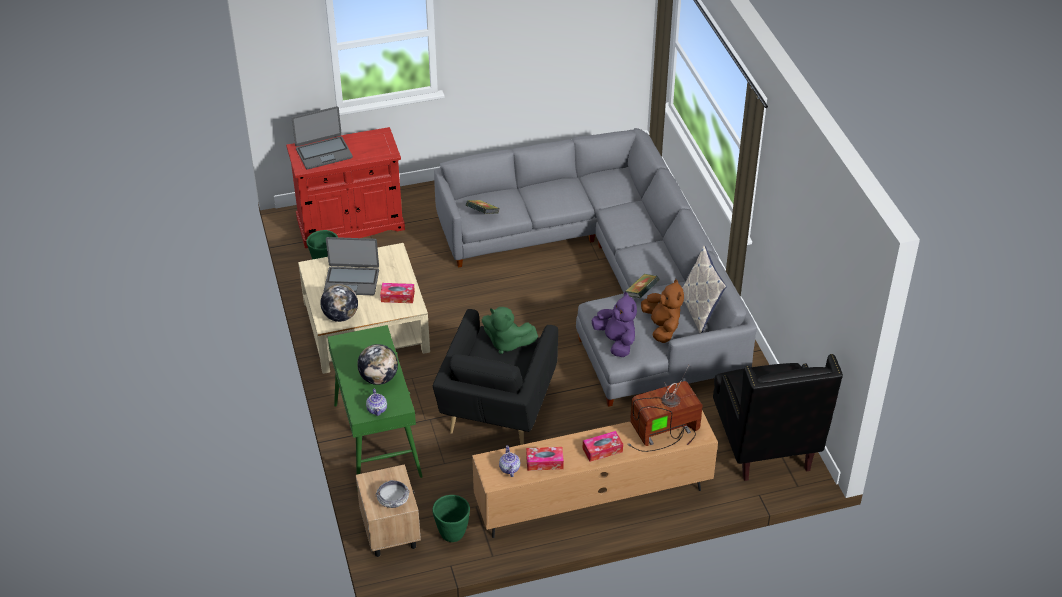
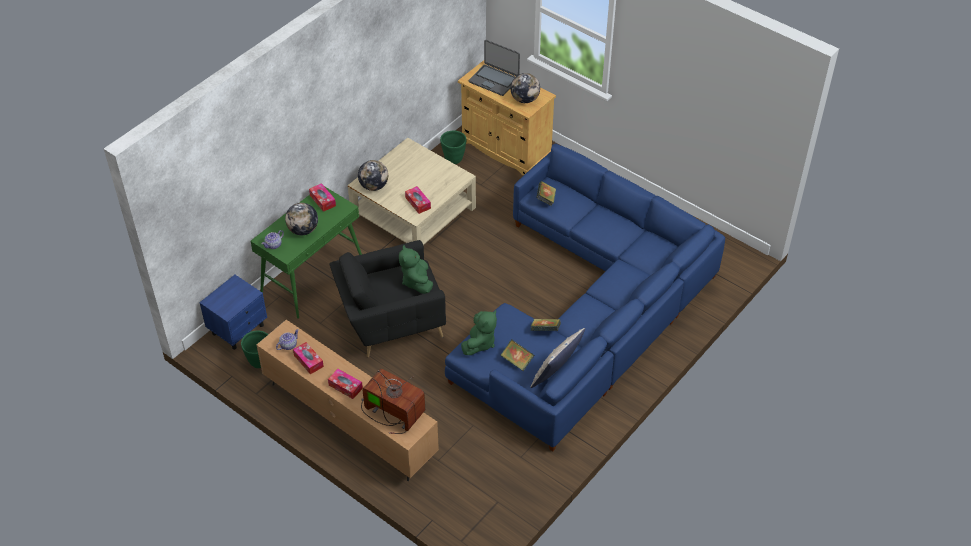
camera: 55 degrees right, 5 degrees up
red cabinet [286,127,405,248] -> beige cabinet [458,60,556,176]
laptop [324,237,379,295] -> none
beige nightstand [356,464,421,557] -> blue nightstand [199,275,267,350]
bowl [375,480,410,508] -> none
grey sofa [434,128,757,407] -> blue sofa [445,143,725,451]
purple plush toy [591,292,637,357] -> green plush toy [461,310,497,355]
brown plush toy [641,279,684,343] -> book [501,340,534,371]
black armchair [713,354,843,481] -> none
none -> tissue box [309,183,336,212]
none -> globe [510,73,540,103]

